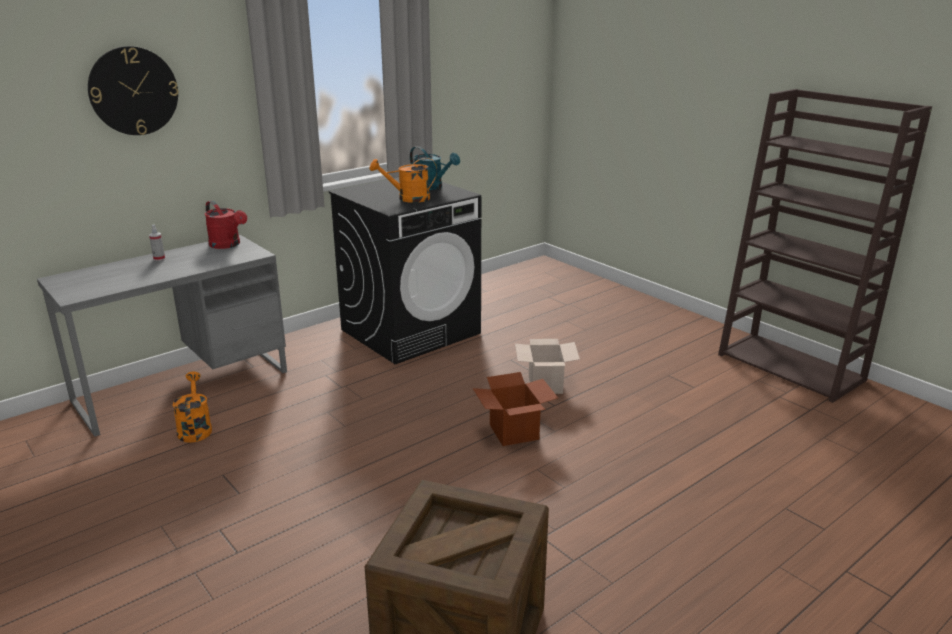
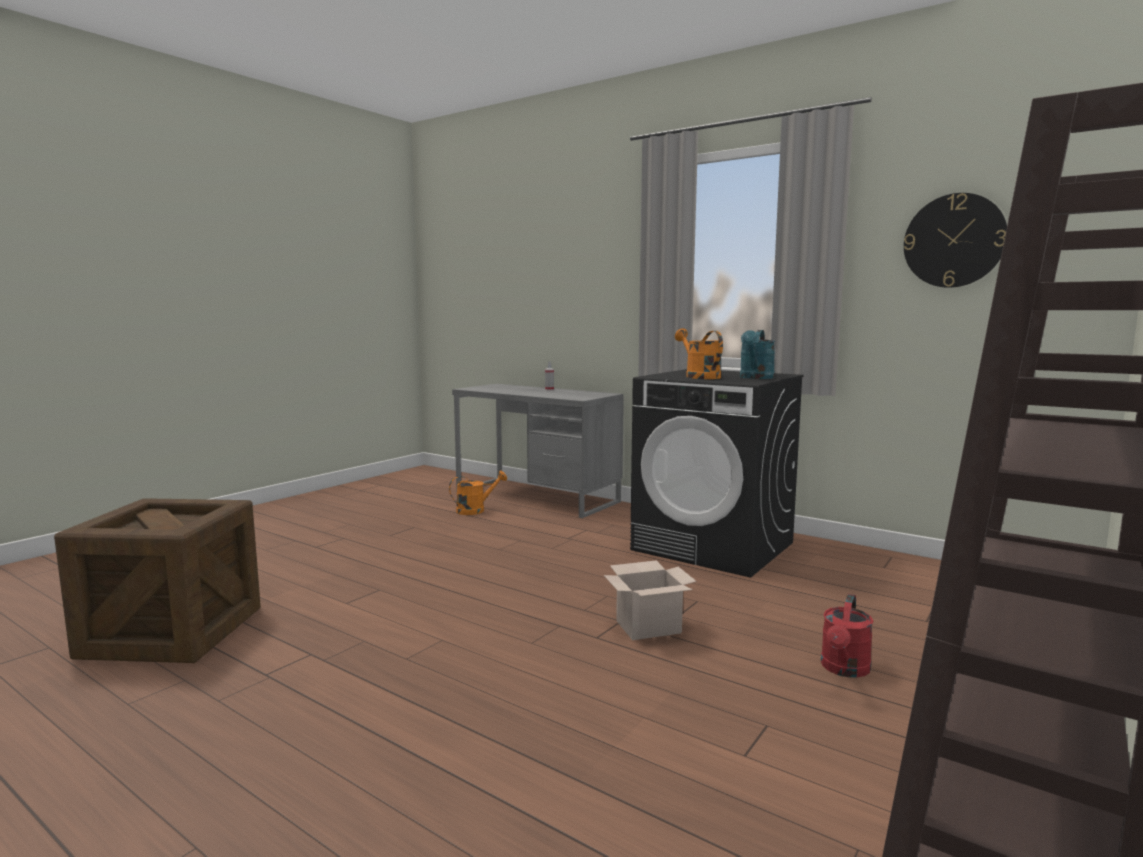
camera: 75 degrees right, 15 degrees down
wall clock [88,46,178,135] -> wall clock moved to [904,193,1007,288]
red watering can [204,201,247,249] -> red watering can moved to [821,594,873,678]
cardboard box [473,372,558,446] -> none

